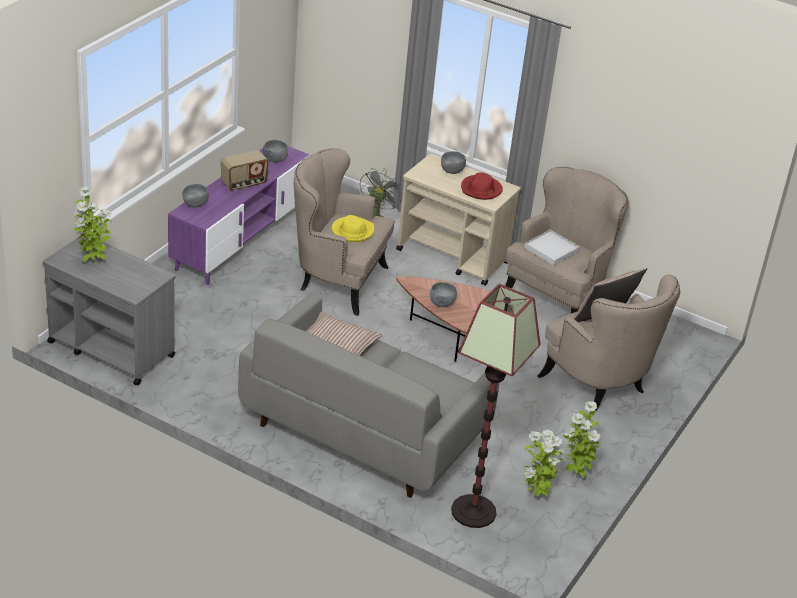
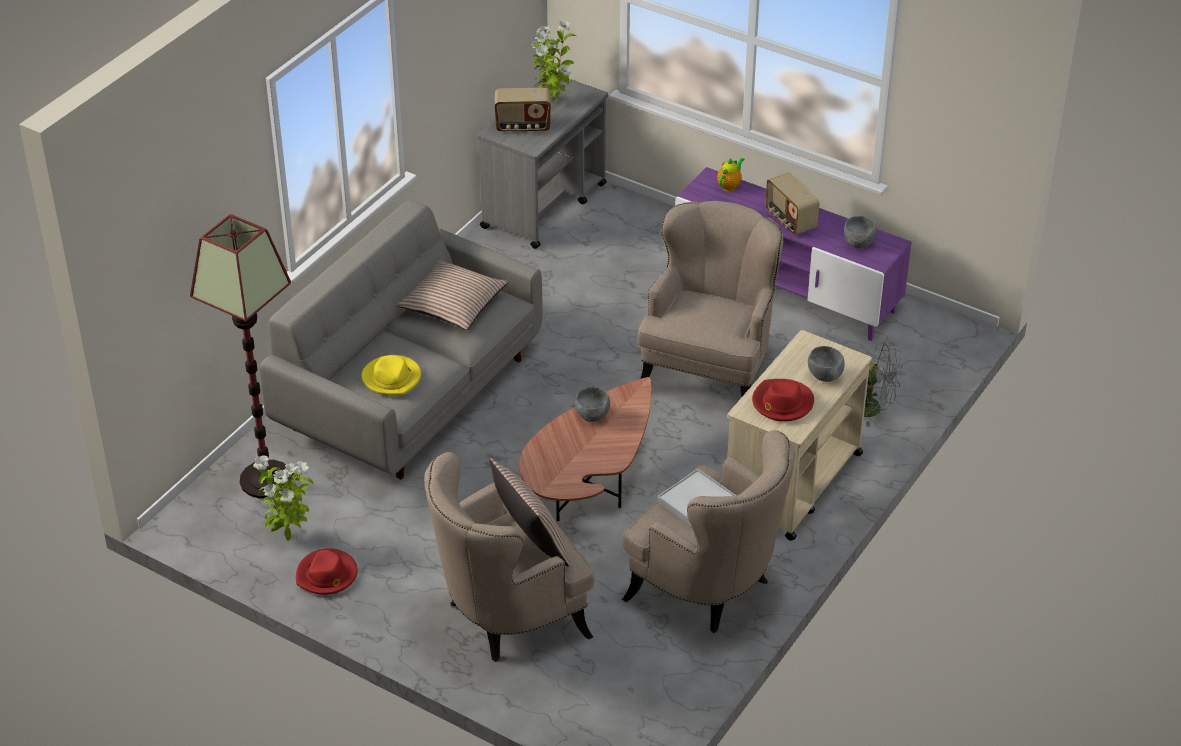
camera: 95 degrees right, 5 degrees up
grey bowl [182,184,209,208] -> teapot [717,158,745,191]
yellow hat [332,215,374,242] -> yellow hat moved to [362,355,421,396]
potted plant [563,401,601,478] -> red hat [296,548,358,595]
none -> radio [495,88,551,132]

